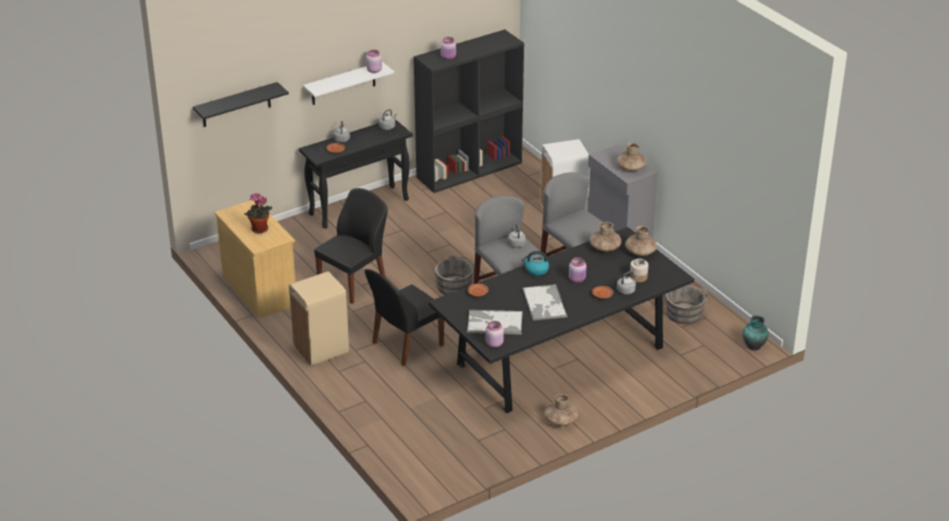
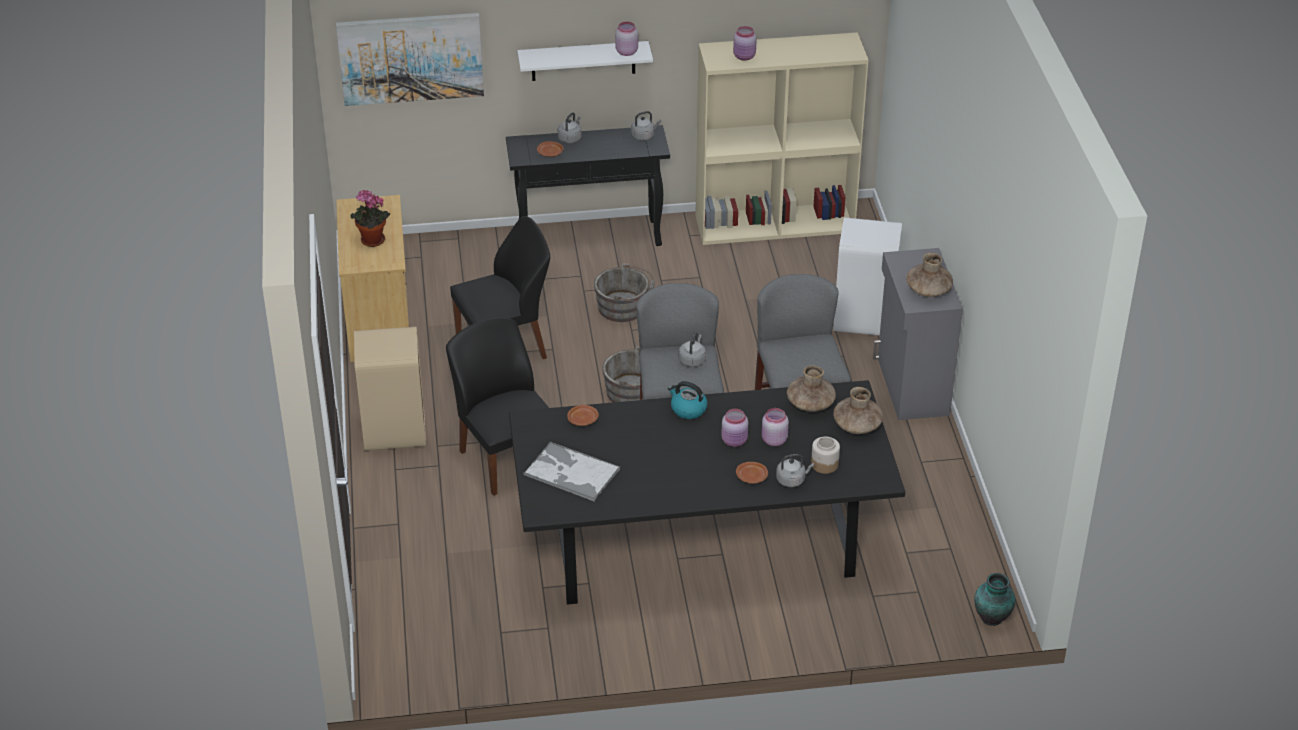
camera: 25 degrees right, 5 degrees up
black shelf [193,82,289,127] -> picture [336,13,484,106]
black chair [365,269,444,366] -> black chair turned 75 degrees clockwise [446,318,549,496]
black bookcase [414,30,524,193] -> beige bookcase [695,32,868,245]
pink jar [485,321,504,348] -> pink jar moved to [762,408,789,446]
tray [522,284,567,321] -> none
brown vase [544,394,578,426] -> none
grey bucket [666,283,710,325] -> grey bucket moved to [594,263,655,322]

